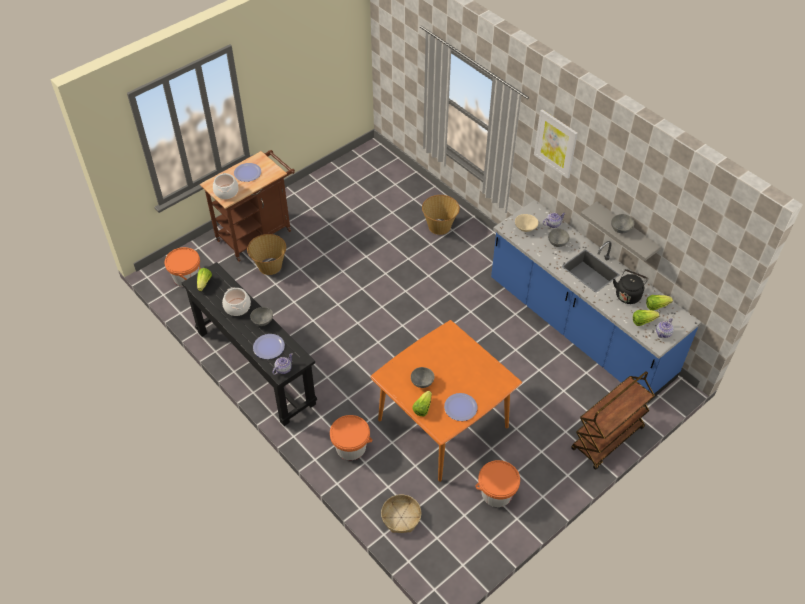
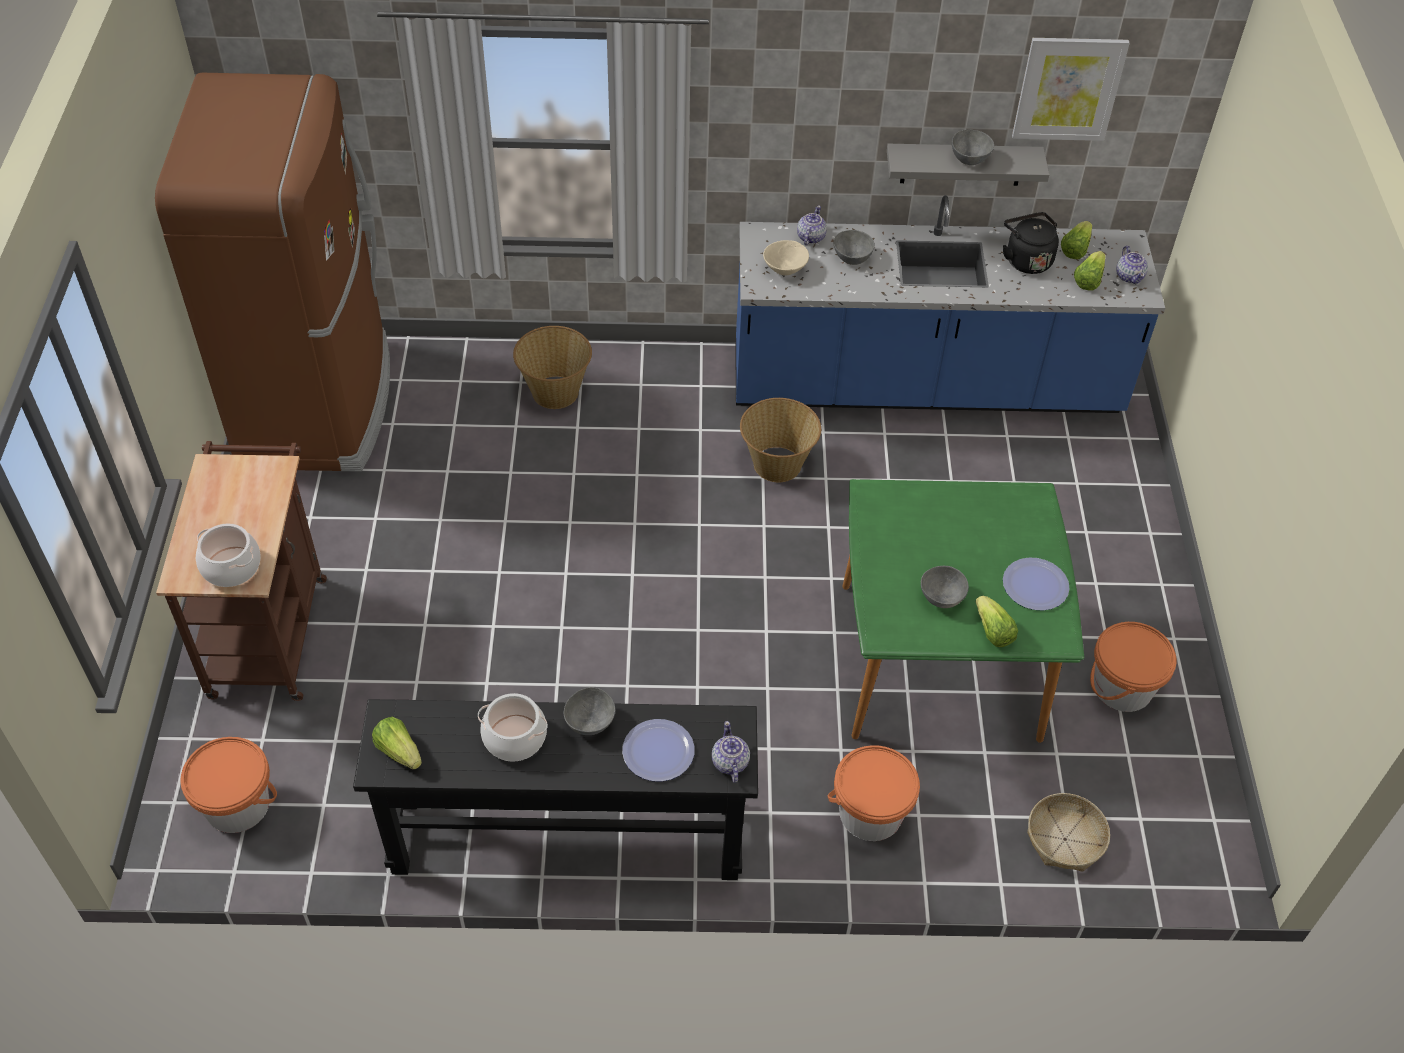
camera: 50 degrees left, 0 degrees up
plate [234,163,261,182] -> none
basket [247,234,286,275] -> basket moved to [740,398,821,482]
orange dining table [370,320,522,482] -> green dining table [842,479,1084,743]
picture [534,109,578,179] -> picture moved to [1012,38,1130,141]
brown cart [571,371,655,470] -> none
none -> brown fridge [155,73,390,472]

